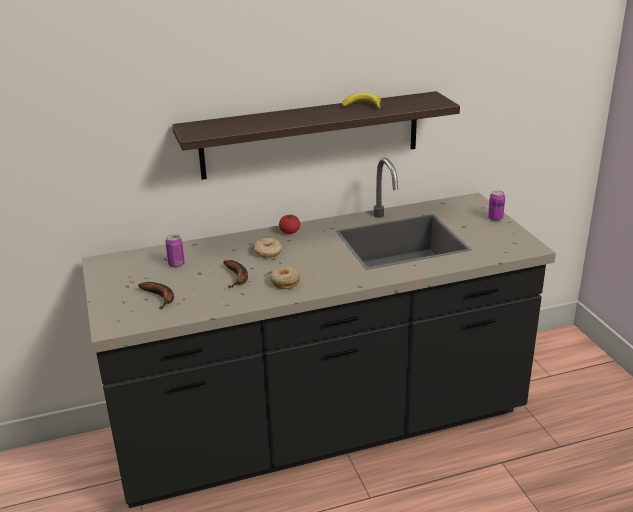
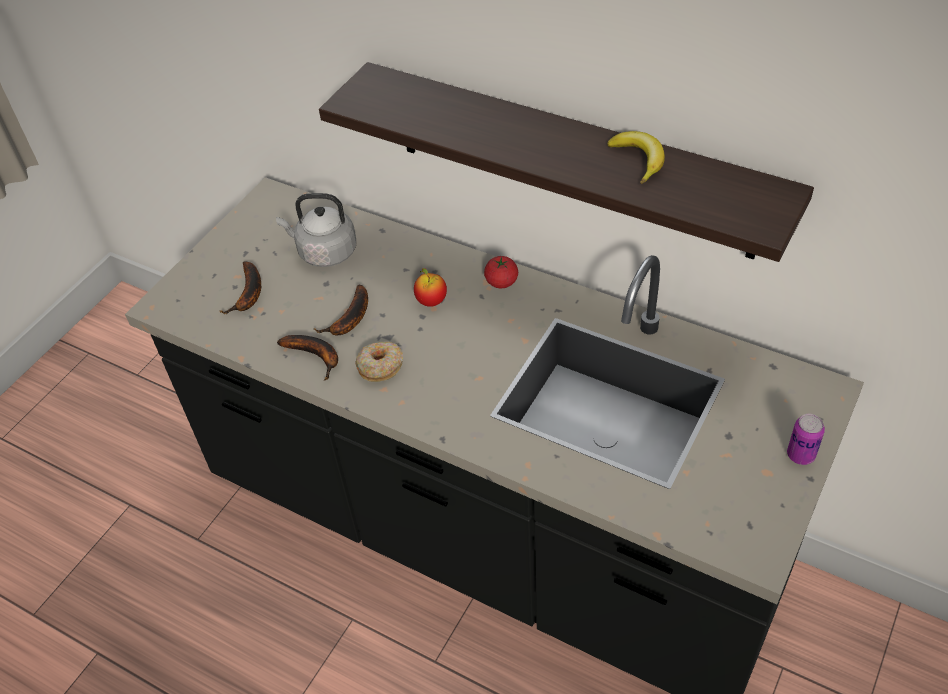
camera: 50 degrees right, 20 degrees up
can [165,234,185,268] -> grey kettle [276,193,356,267]
donut [254,237,282,258] -> apple [414,268,447,307]
none -> banana [277,335,338,380]

